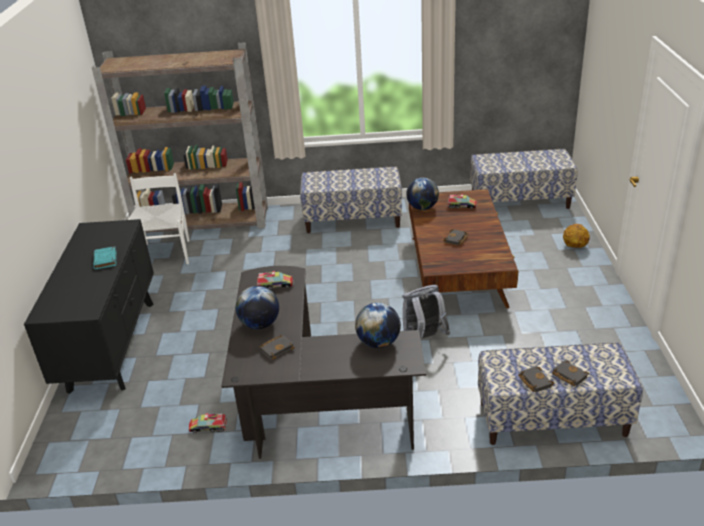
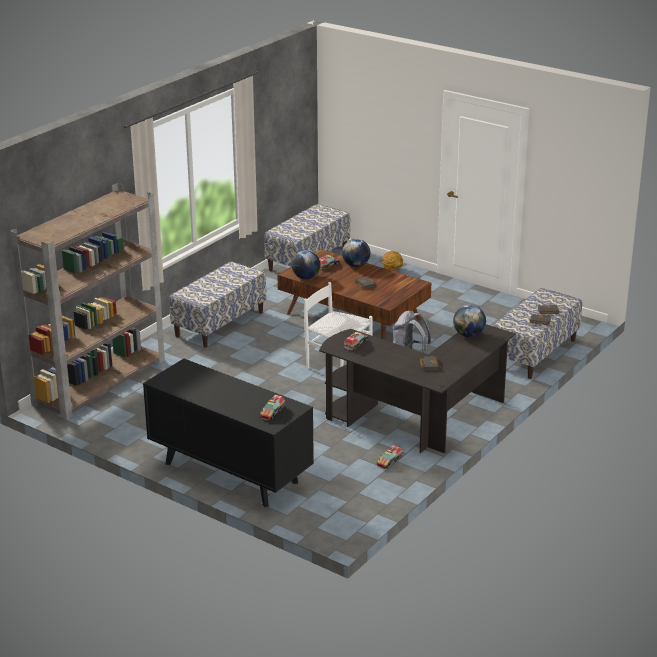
camera: 55 degrees left, 5 degrees down
turquoise book [93,246,117,269] -> none
white chair [128,173,190,264] -> white chair moved to [304,282,373,368]
globe [236,286,279,329] -> globe moved to [342,239,370,267]
none -> toy truck [260,395,285,420]

